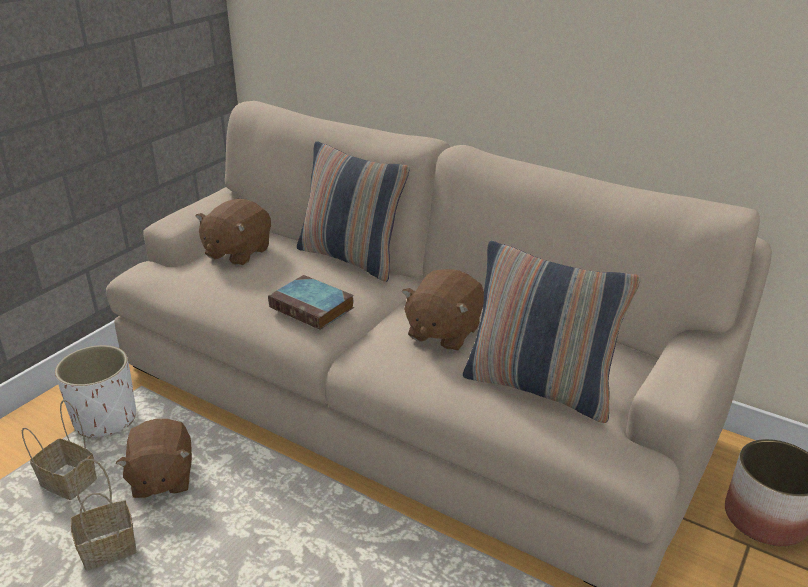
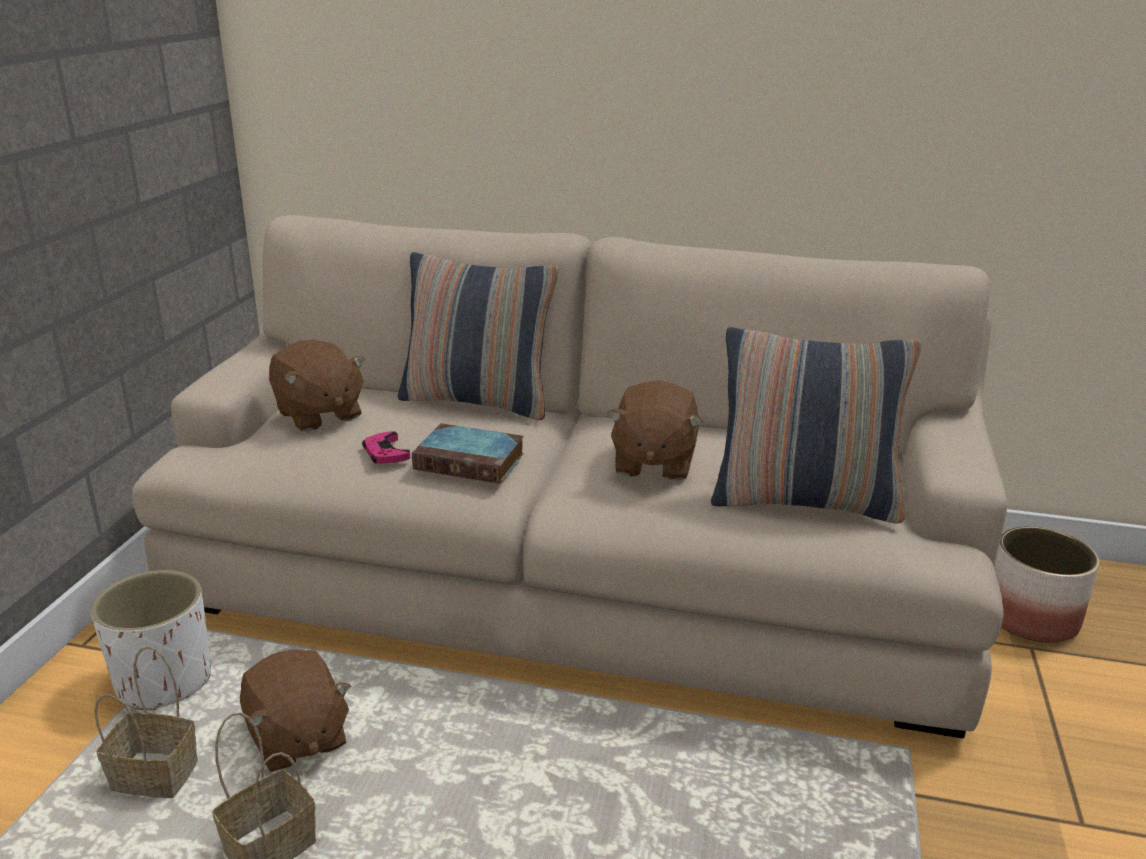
camera: 20 degrees left, 5 degrees down
brown plush toy [195,199,271,266] -> brown plush toy turned 45 degrees counterclockwise [269,340,365,431]
none -> pink game controller [362,431,410,464]

